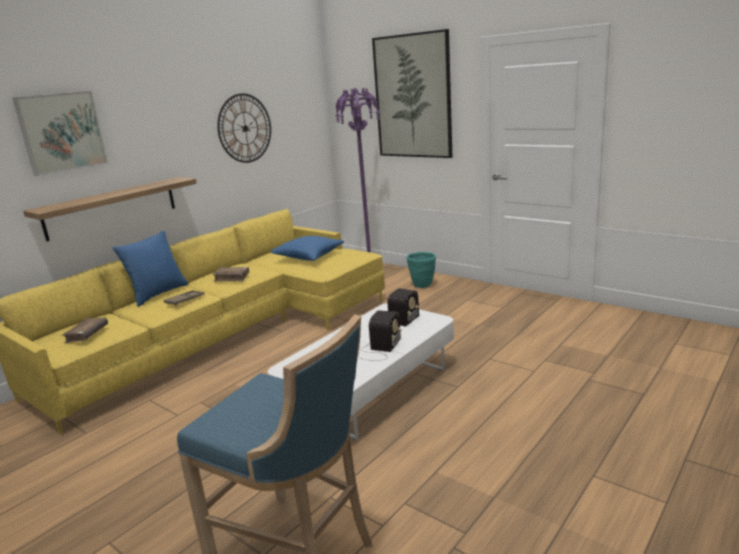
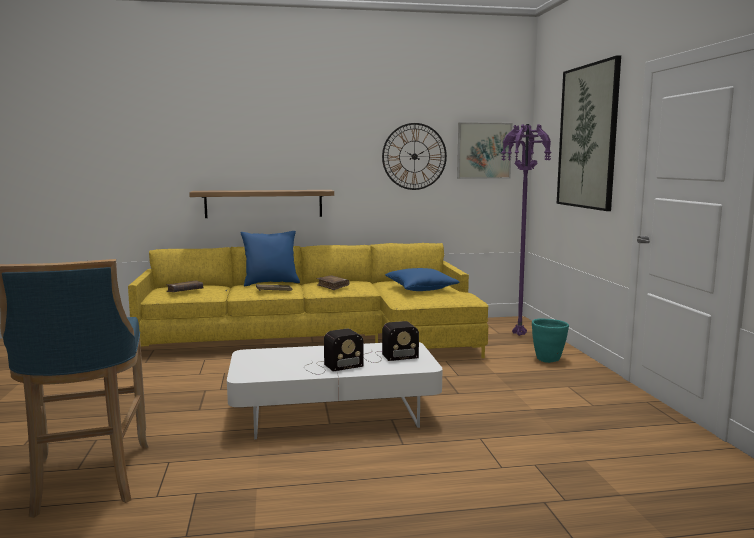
camera: 40 degrees right, 10 degrees down
picture [13,91,108,176] -> picture moved to [457,122,513,179]

